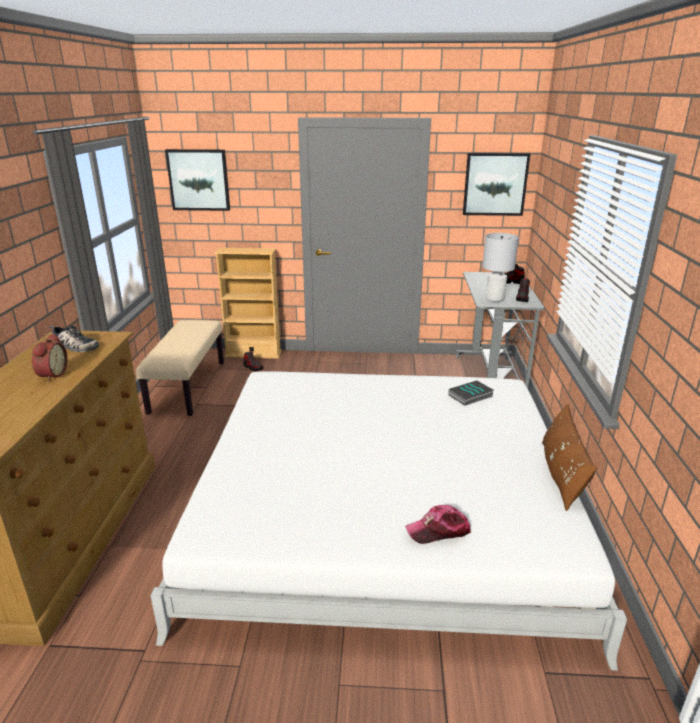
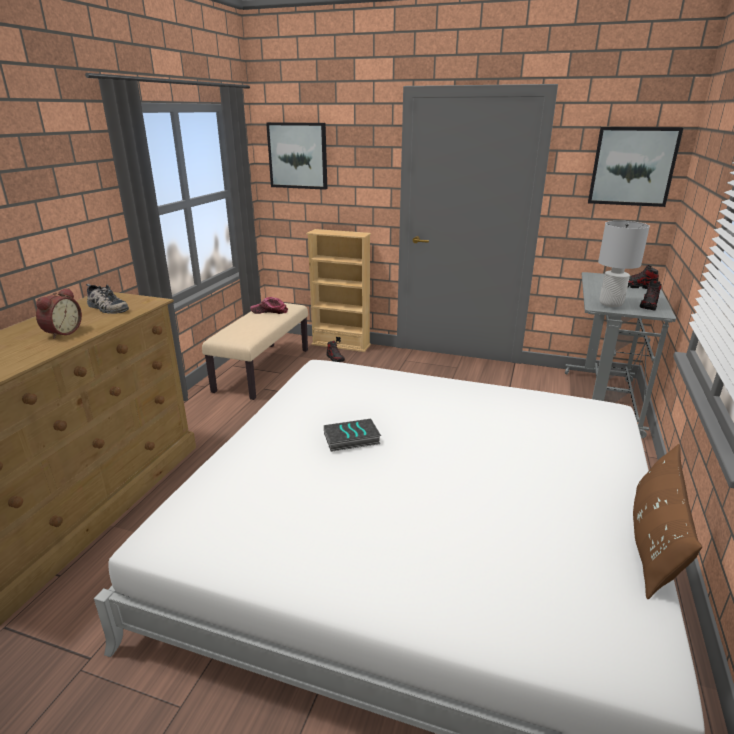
camera: 15 degrees right, 0 degrees up
cap [405,505,471,544] -> cap moved to [250,297,288,314]
book [448,380,494,406] -> book moved to [324,419,381,452]

